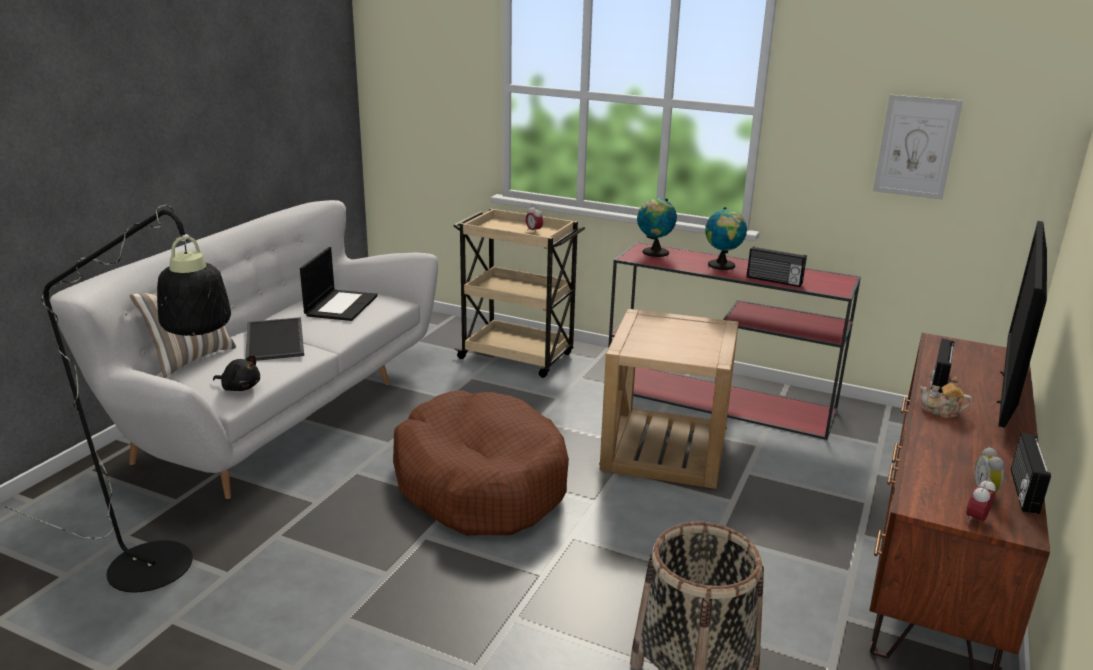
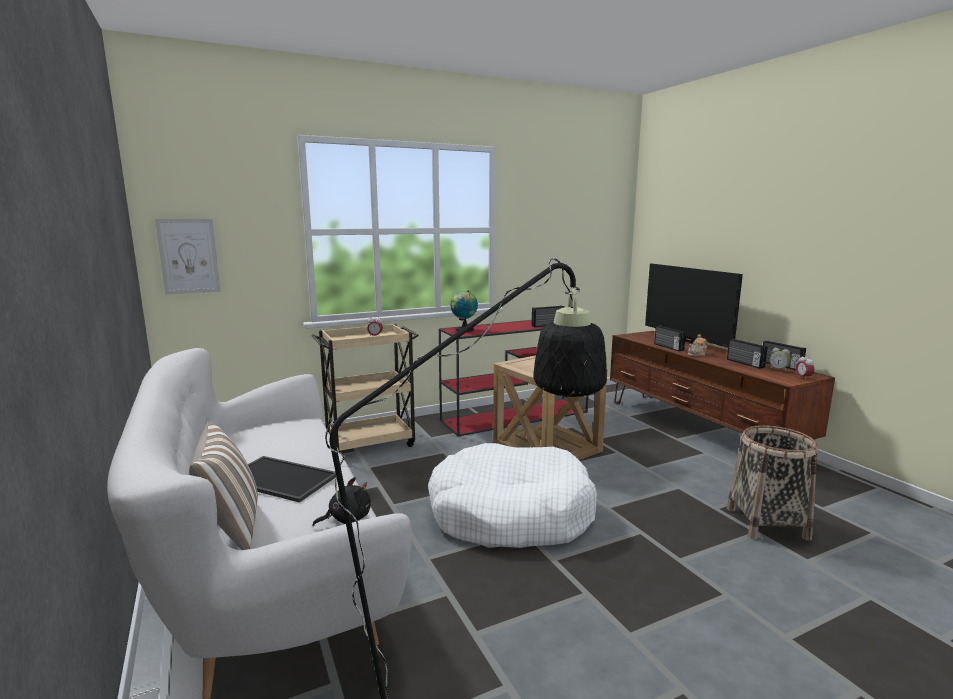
camera: 50 degrees left, 10 degrees down
laptop [300,247,378,321] -> none
brown dog bed [393,390,569,535] -> white dog bed [428,443,597,548]
globe [705,207,747,270] -> none
picture [873,95,963,200] -> picture moved to [155,219,221,295]
none -> radio [727,339,768,369]

